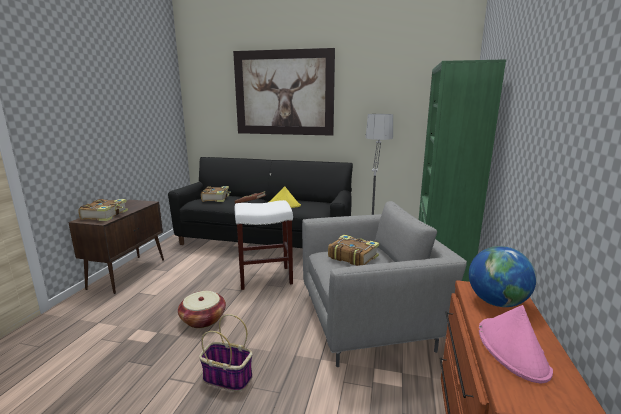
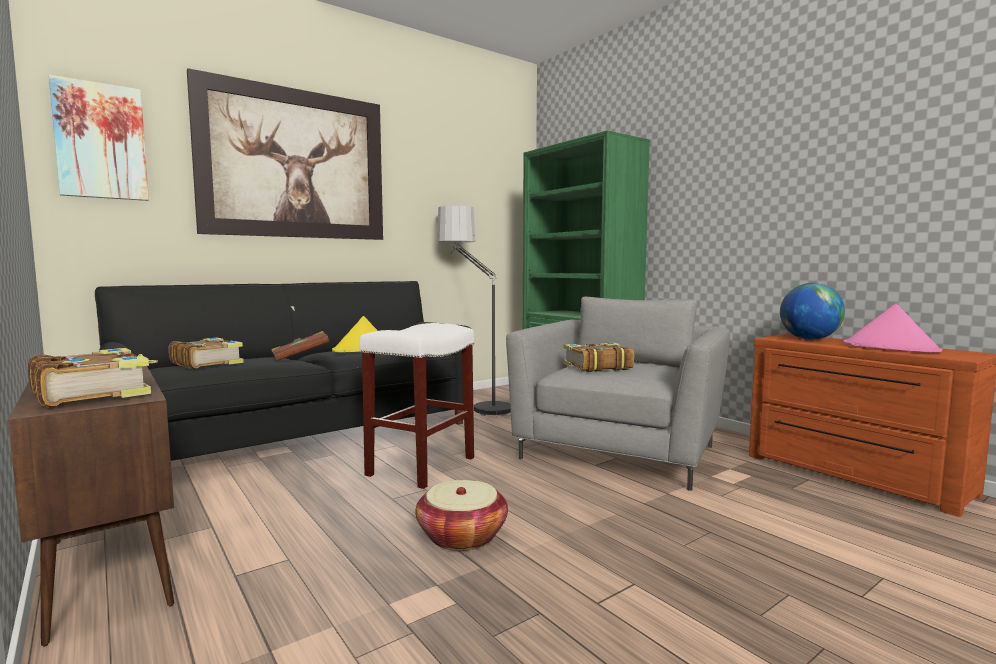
camera: 50 degrees left, 10 degrees down
basket [199,314,252,391] -> none
none -> picture [49,75,149,201]

